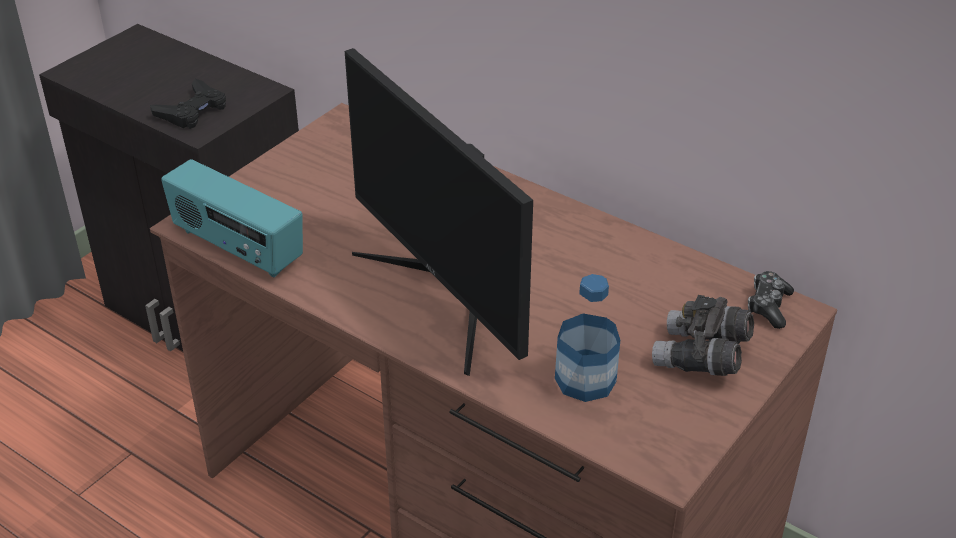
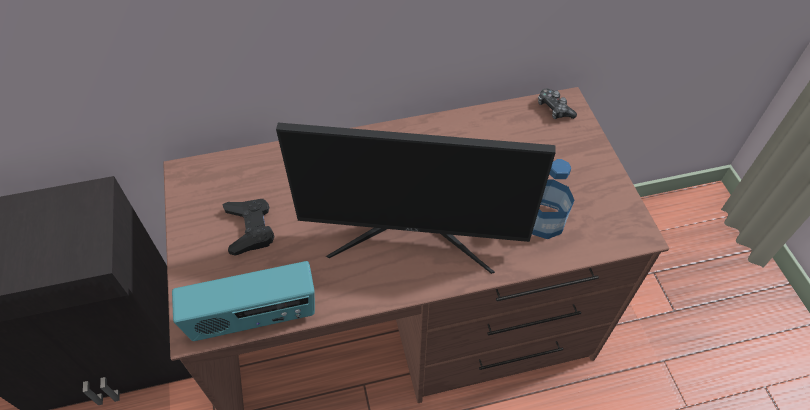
camera: 50 degrees left, 15 degrees up
black game controller [150,79,226,129] -> black game controller moved to [222,199,274,256]
grey binoculars [652,295,754,376] -> none

